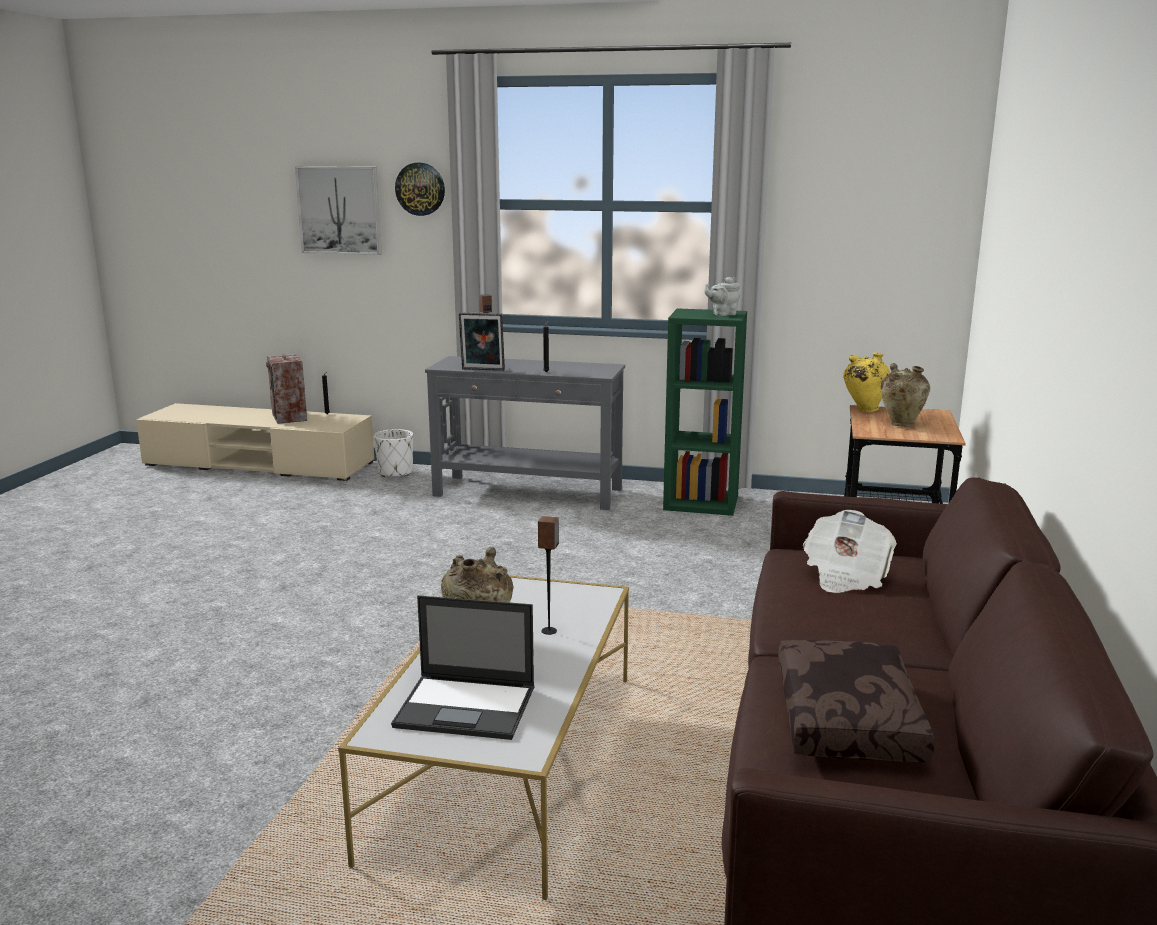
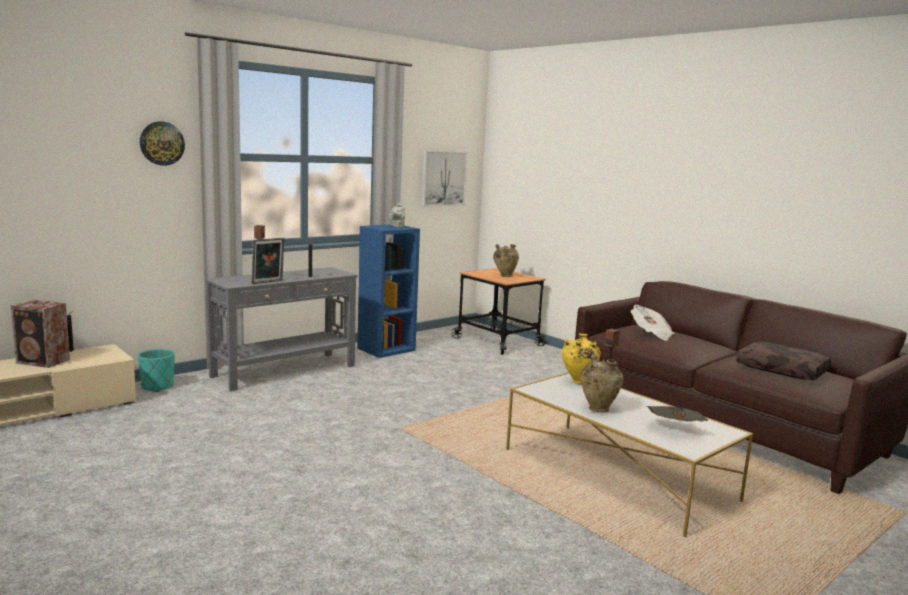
camera: 55 degrees left, 5 degrees down
picture [295,166,382,255] -> picture moved to [422,151,467,207]
white planter [374,429,413,477] -> turquoise planter [138,349,174,392]
laptop [391,595,534,740] -> newspaper [647,406,708,422]
green bookcase [663,308,747,516] -> blue bookcase [358,224,420,358]
yellow vase [843,352,890,412] -> yellow vase moved to [561,333,601,384]

